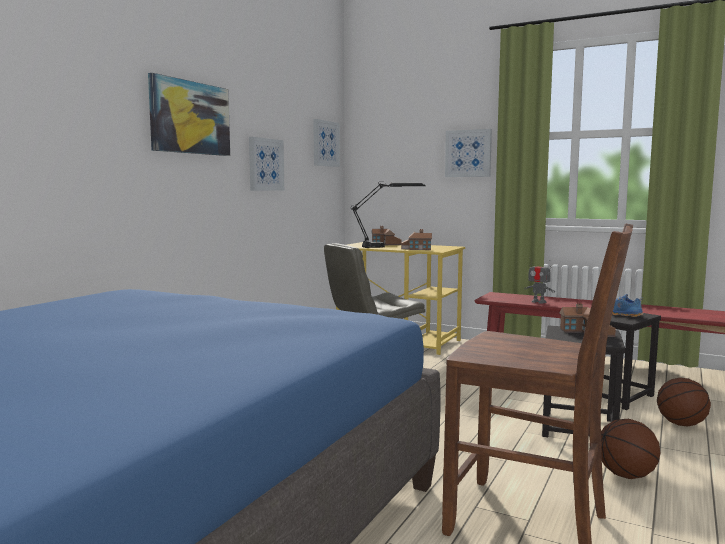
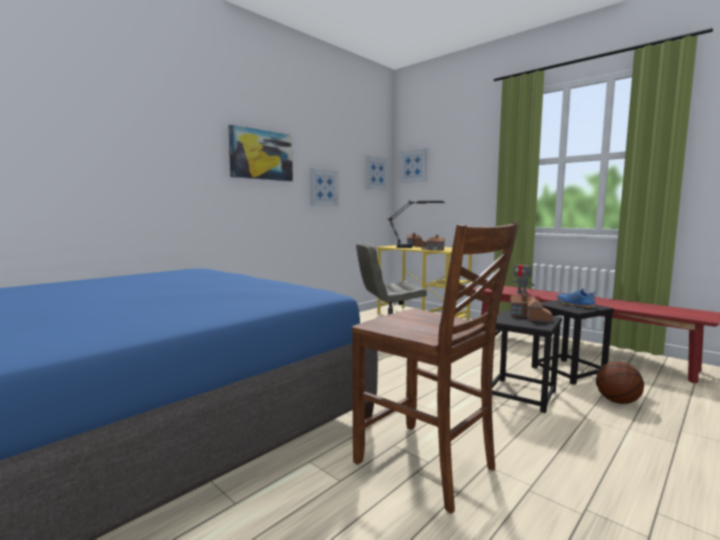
camera: 15 degrees right, 0 degrees up
picture [445,129,492,177] -> picture moved to [400,148,427,183]
basketball [601,419,661,479] -> none

